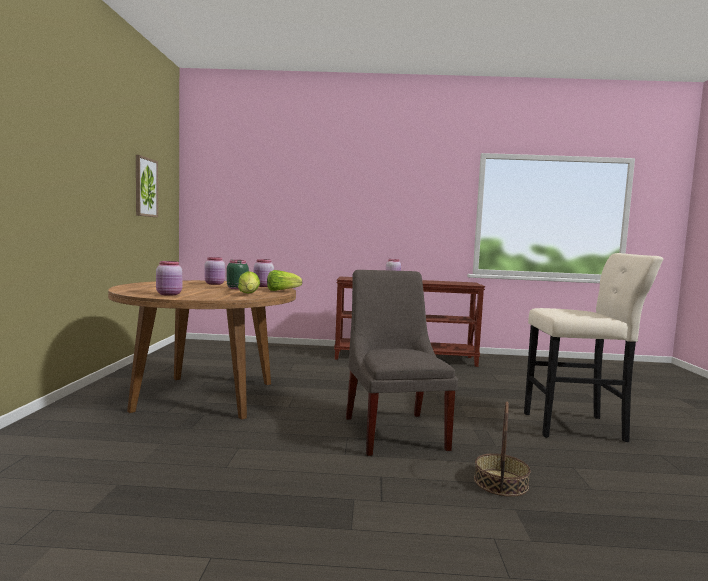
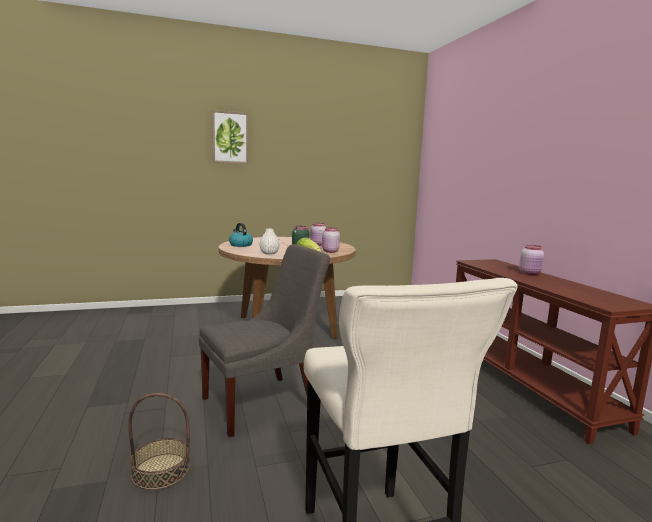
camera: 70 degrees right, 5 degrees up
picture [136,155,158,217] -> picture moved to [212,110,248,164]
pink jar [156,261,182,296] -> kettle [229,223,253,247]
lettuce [238,271,260,294] -> white vase [260,229,280,255]

